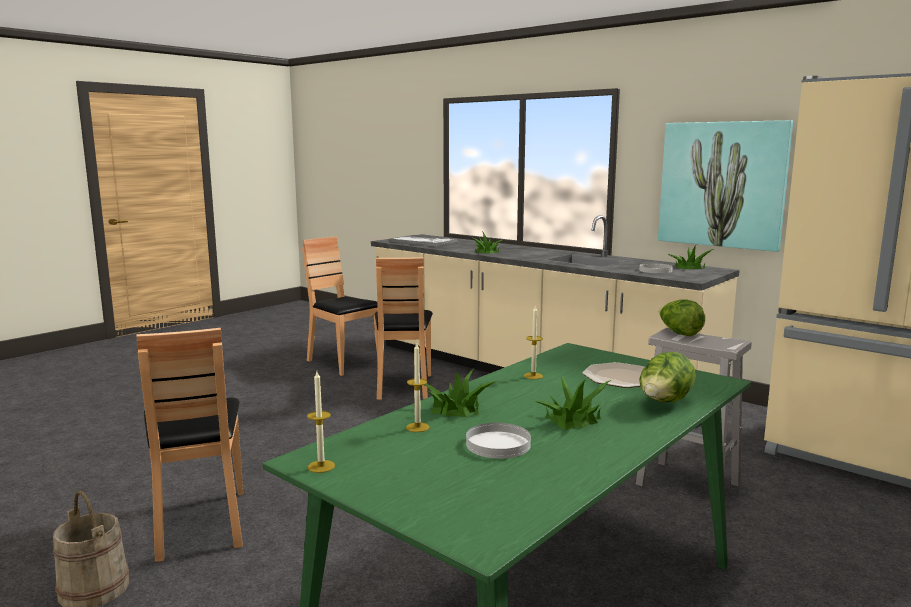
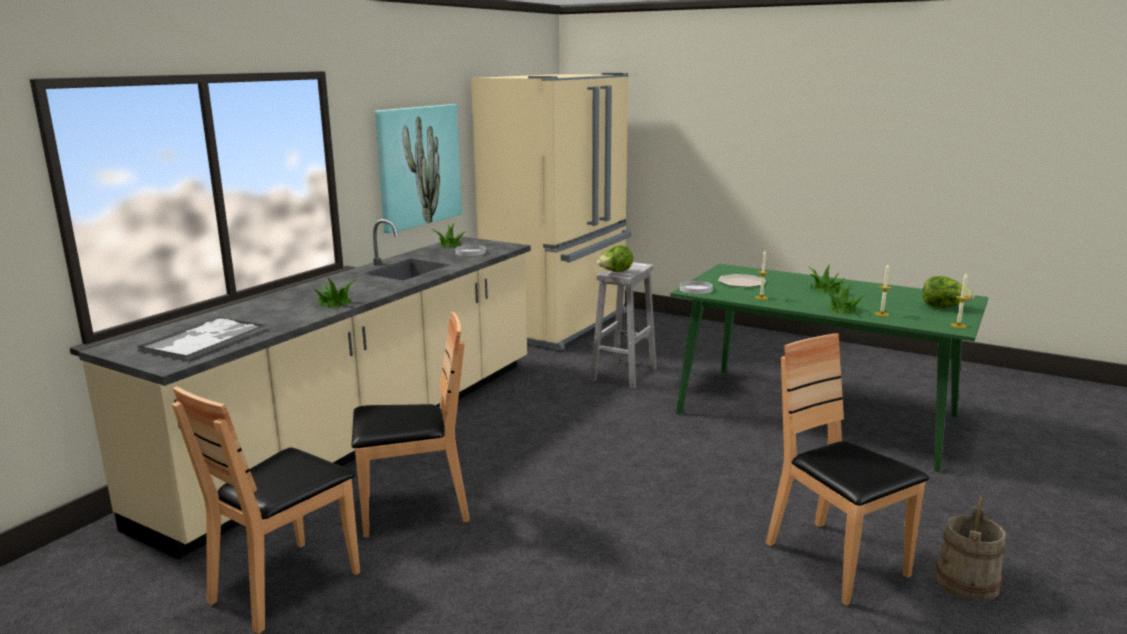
camera: 100 degrees left, 5 degrees up
brown chair [136,328,243,562] -> brown chair turned 90 degrees counterclockwise [766,333,929,606]
white plate [466,423,531,459] -> white plate moved to [680,281,713,294]
lettuce [639,352,696,402] -> lettuce moved to [923,276,975,308]

